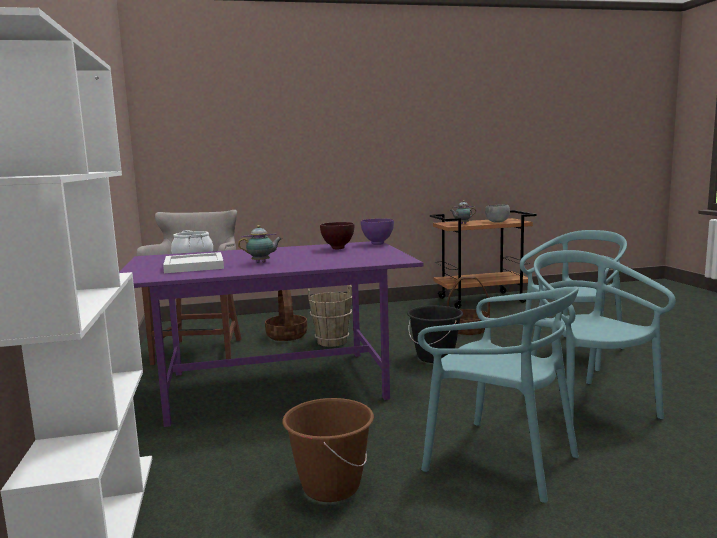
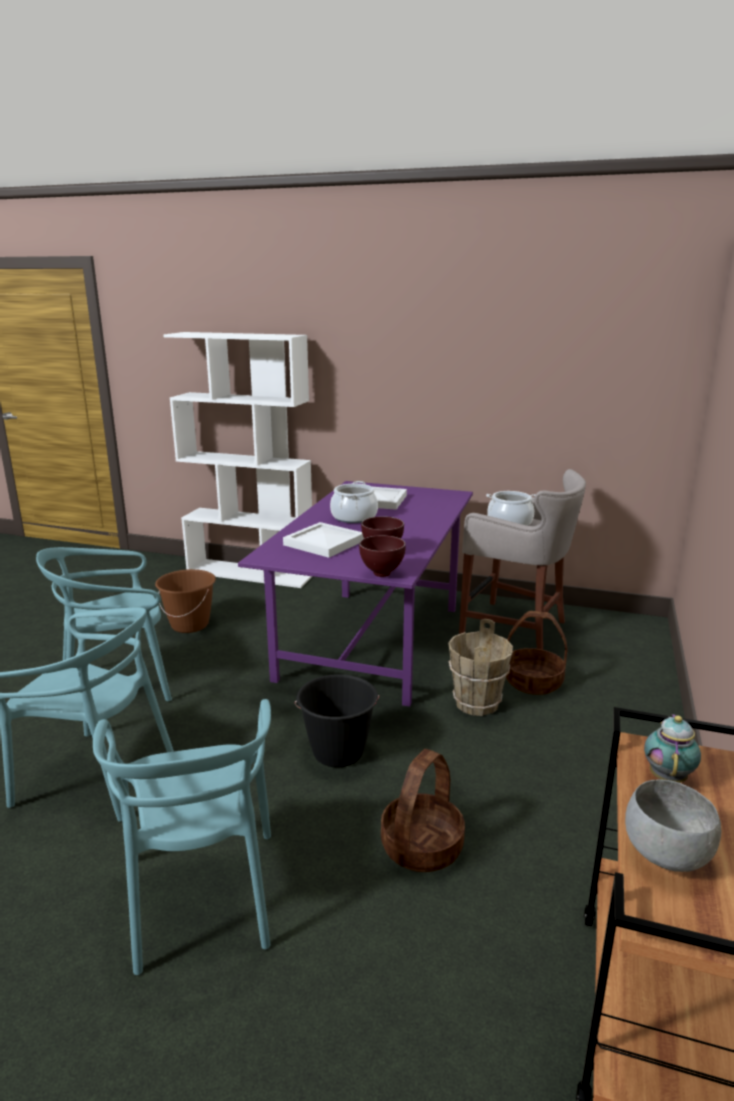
camera: 120 degrees right, 10 degrees up
teapot [238,225,282,263] -> cooking pot [330,481,378,523]
purple bowl [361,218,394,245] -> brown bowl [359,535,406,577]
none -> white tray [283,522,364,558]

